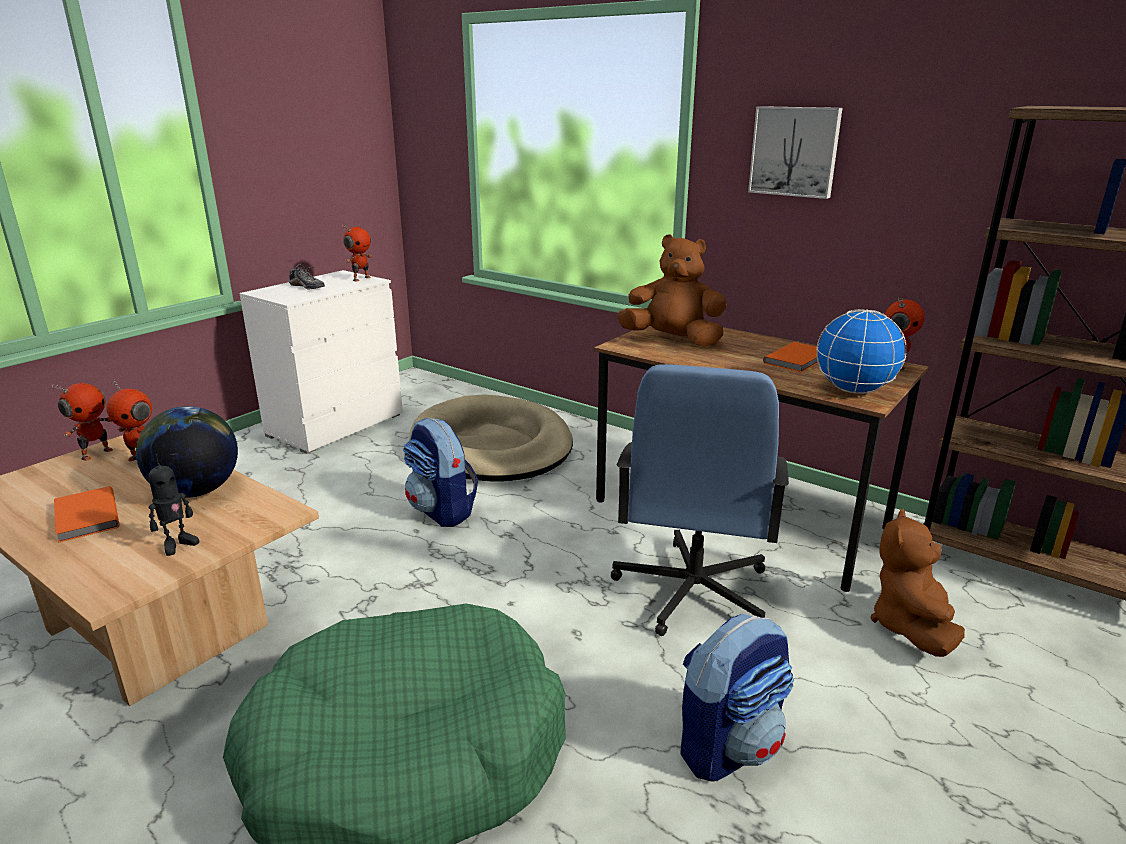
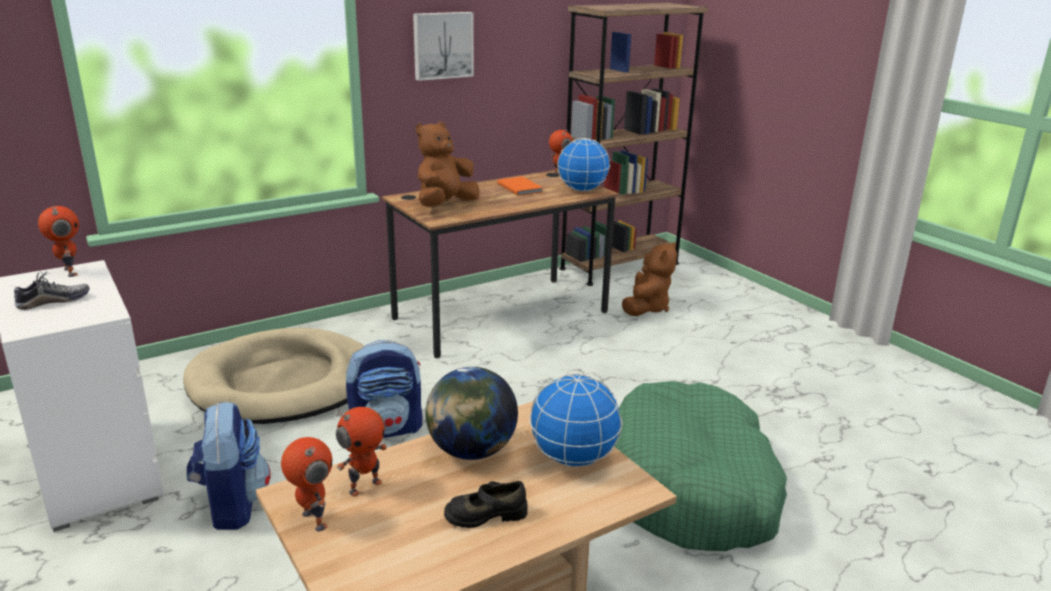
camera: 70 degrees left, 0 degrees up
orange book [54,486,119,543] -> black shoe [444,481,527,528]
toy robot [148,454,199,556] -> globe [529,374,622,467]
blue office chair [611,364,789,636] -> none
backpack [680,614,794,782] -> backpack moved to [187,402,271,530]
brown plush toy [871,509,965,657] -> brown plush toy turned 105 degrees counterclockwise [622,242,677,316]

